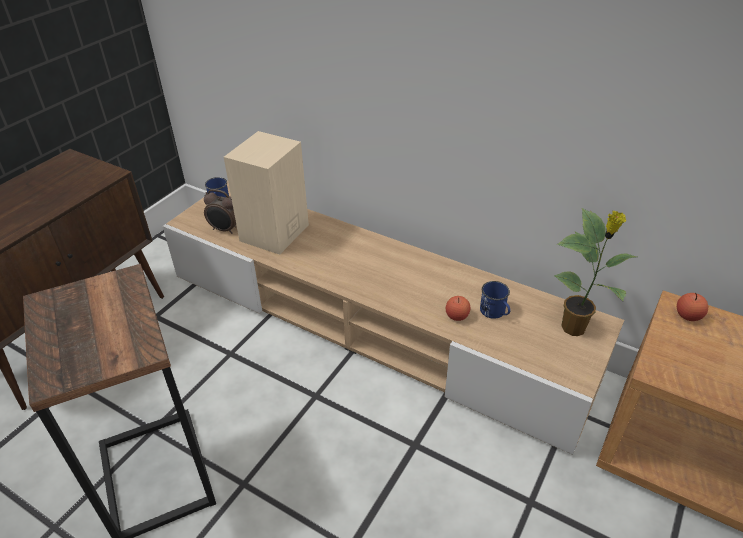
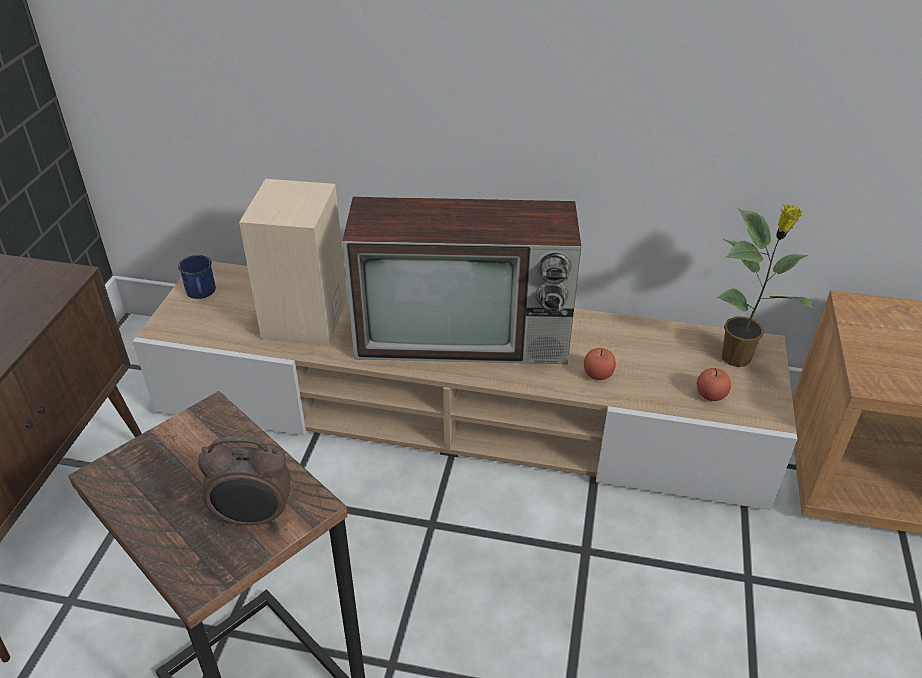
camera: 20 degrees left, 0 degrees up
alarm clock [204,189,236,234] -> alarm clock moved to [198,437,290,526]
blue mug [480,281,511,319] -> none
apple [677,293,708,321] -> apple moved to [697,368,731,401]
none -> television [342,197,581,364]

